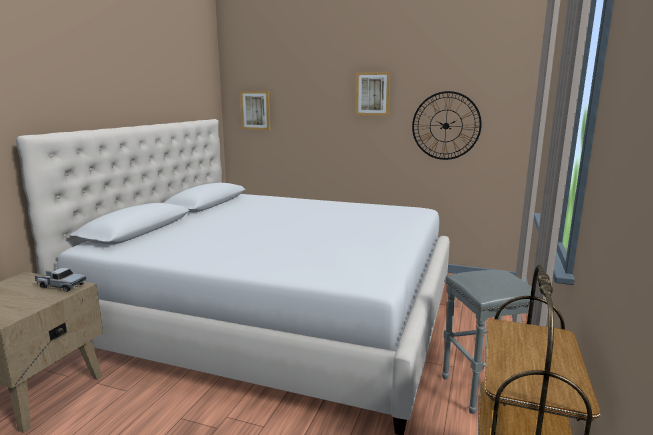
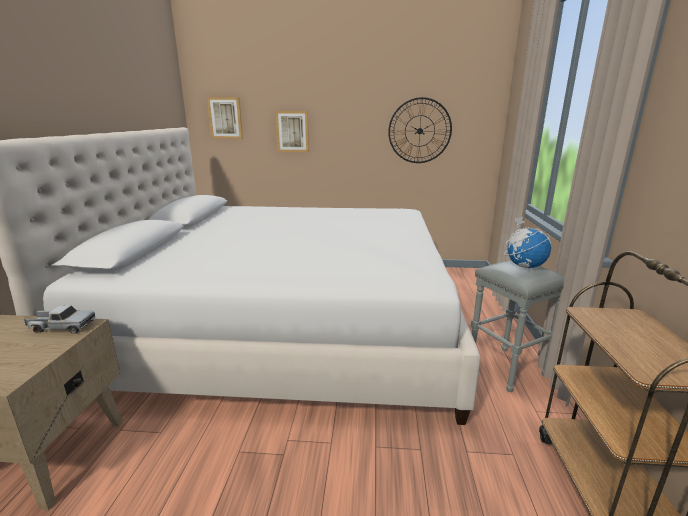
camera: 15 degrees left, 5 degrees up
picture [356,72,390,116] -> picture moved to [275,111,309,152]
none -> globe [504,217,552,269]

